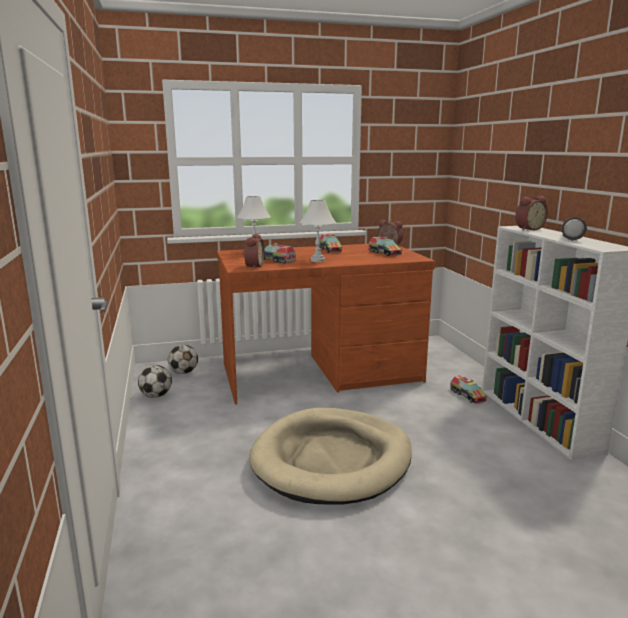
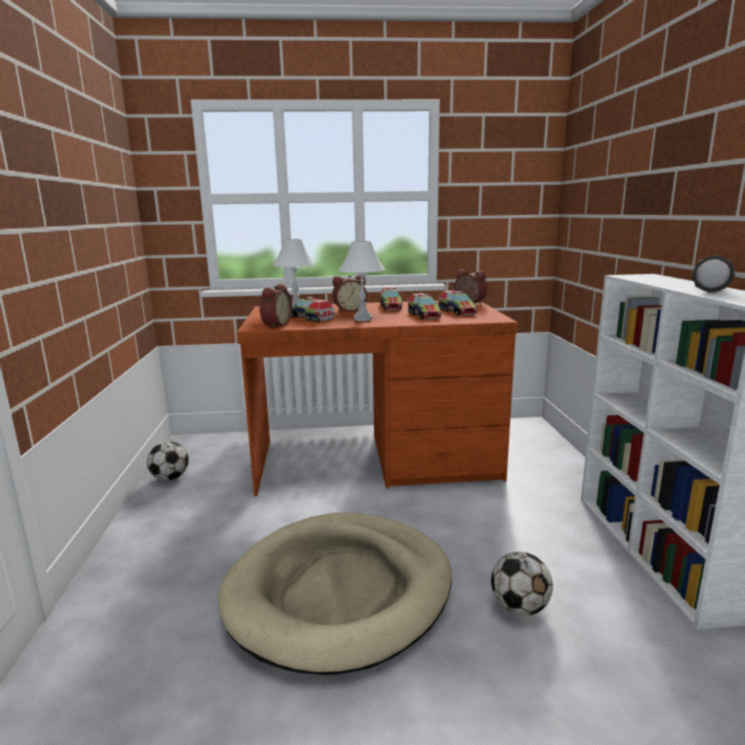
camera: 10 degrees right, 0 degrees up
football [168,345,198,374] -> football moved to [491,552,553,615]
toy truck [450,375,487,404] -> toy truck moved to [408,293,442,319]
alarm clock [515,196,548,231] -> alarm clock moved to [332,276,367,312]

